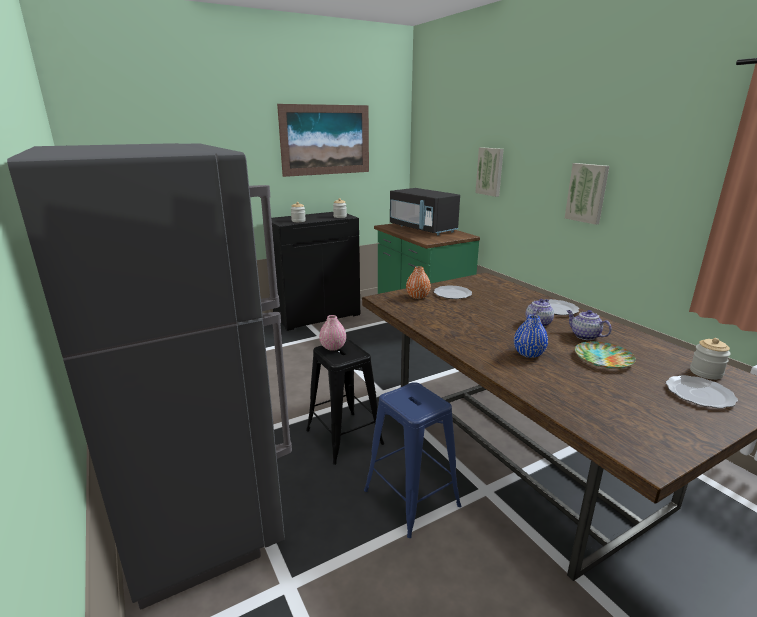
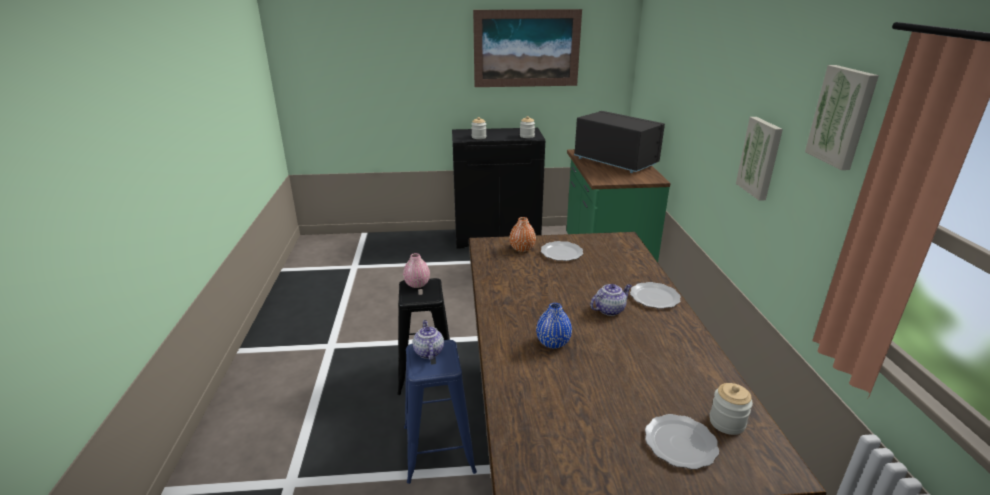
camera: 25 degrees right, 5 degrees up
grey fridge [7,143,292,610] -> none
black microwave [390,188,460,235] -> black microwave turned 150 degrees clockwise [574,111,665,173]
picture [475,147,504,197] -> picture moved to [805,65,879,170]
teapot [567,310,612,340] -> teapot moved to [413,320,444,360]
plate [575,341,636,369] -> none

